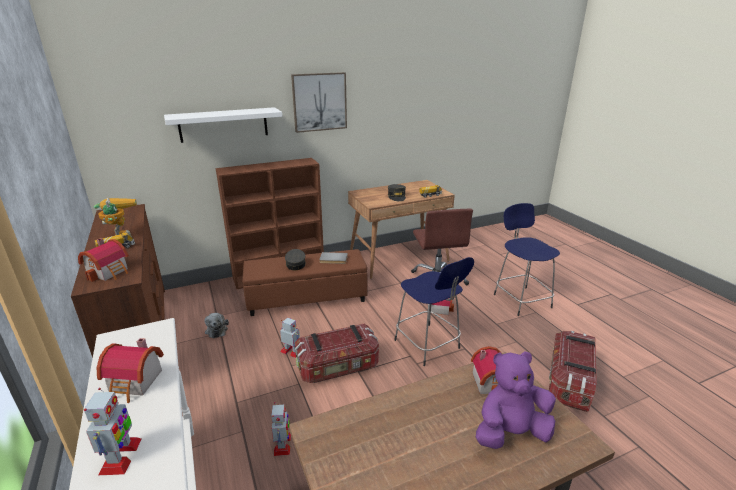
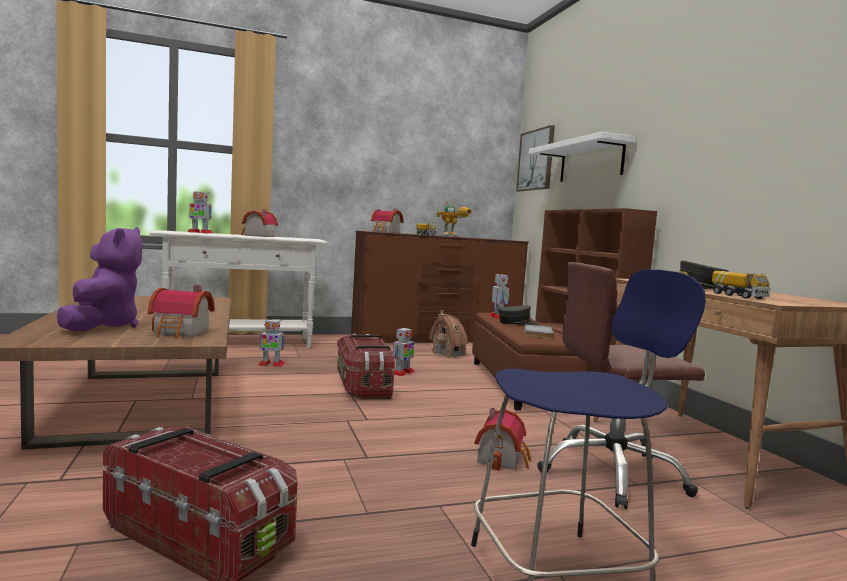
camera: 95 degrees right, 20 degrees down
plush toy [204,313,229,338] -> toy house [429,310,468,358]
picture [291,72,347,133] -> picture moved to [516,125,555,191]
blue stool [394,257,474,366] -> none
none -> toy robot [490,273,510,319]

